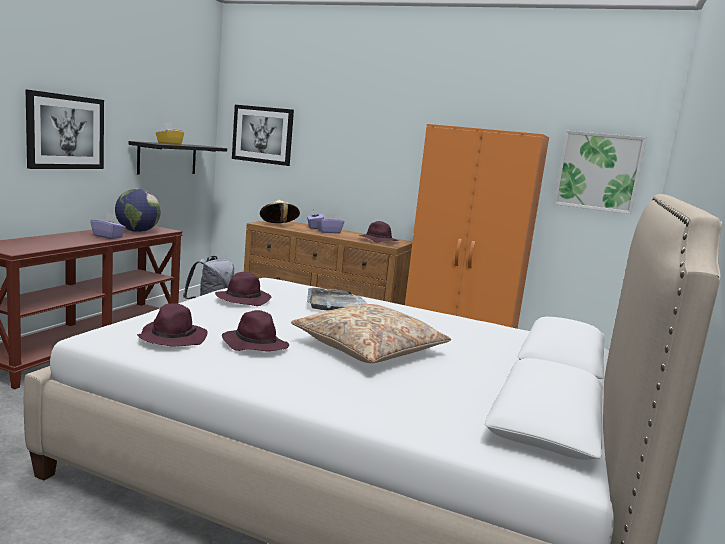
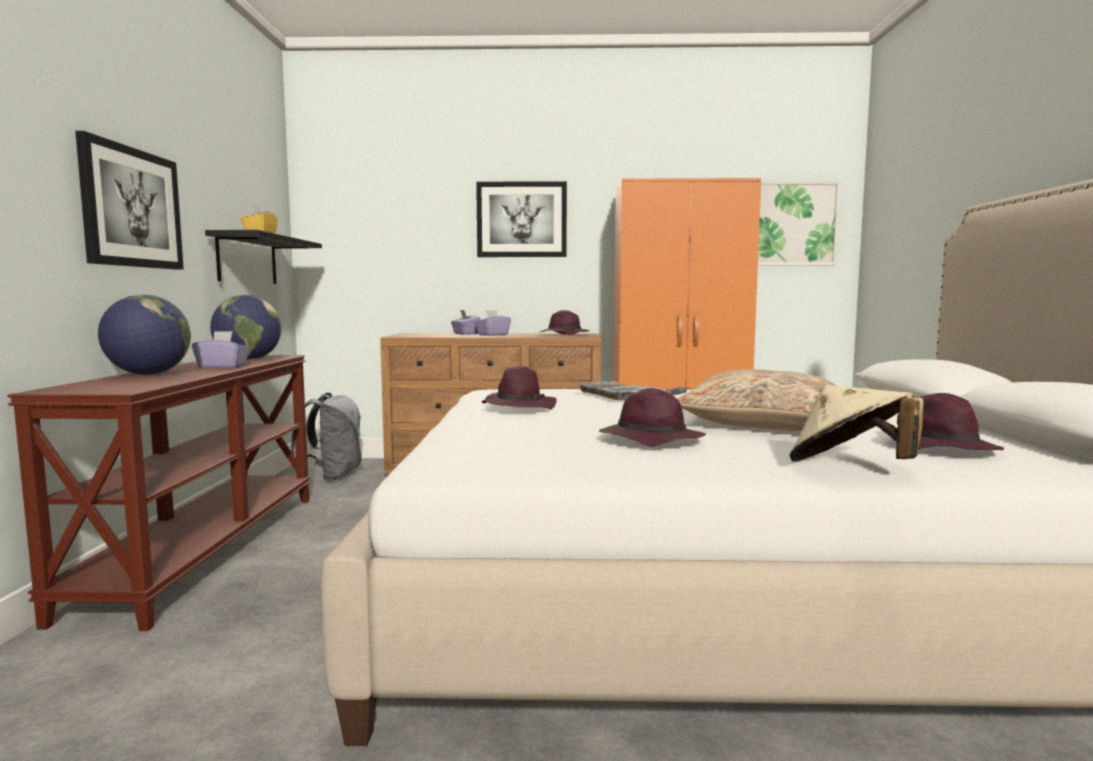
camera: 20 degrees left, 5 degrees down
purple hat [137,304,208,346] -> purple hat moved to [882,393,1004,450]
picture [232,105,294,166] -> picture moved to [476,181,567,257]
beige hat [260,200,300,223] -> beige hat moved to [790,385,924,462]
none -> globe [98,295,191,375]

